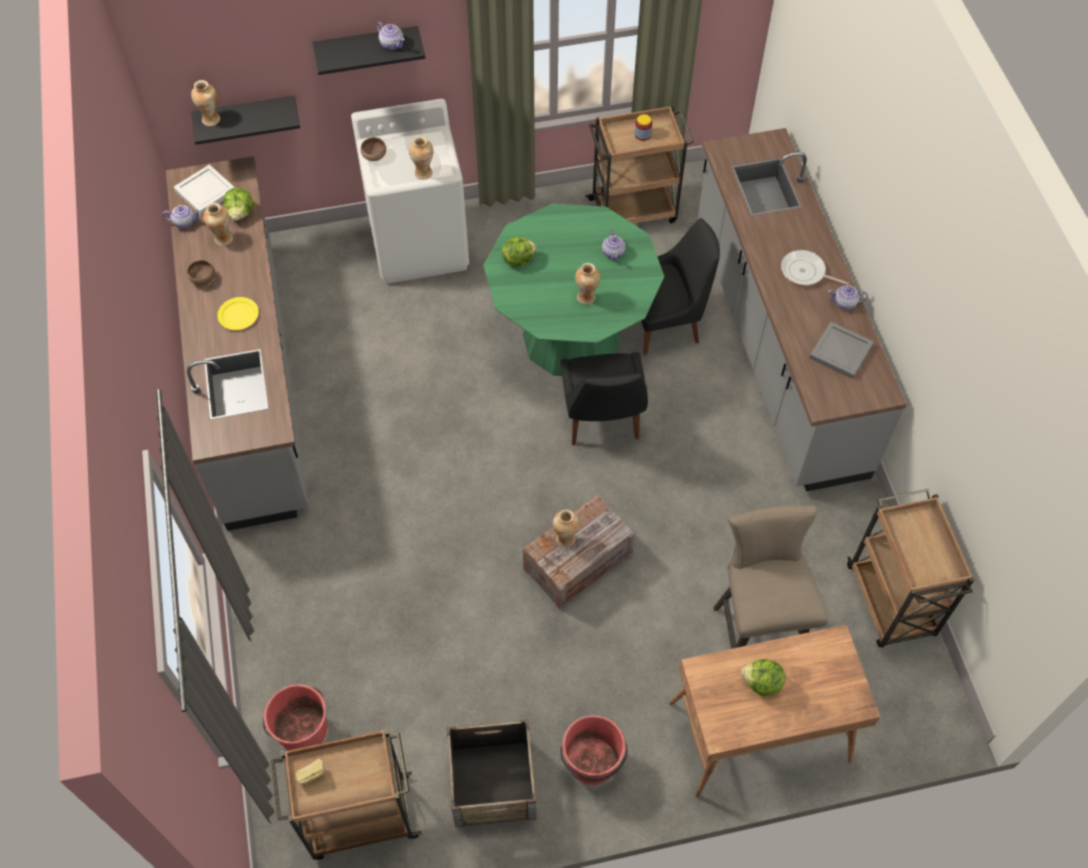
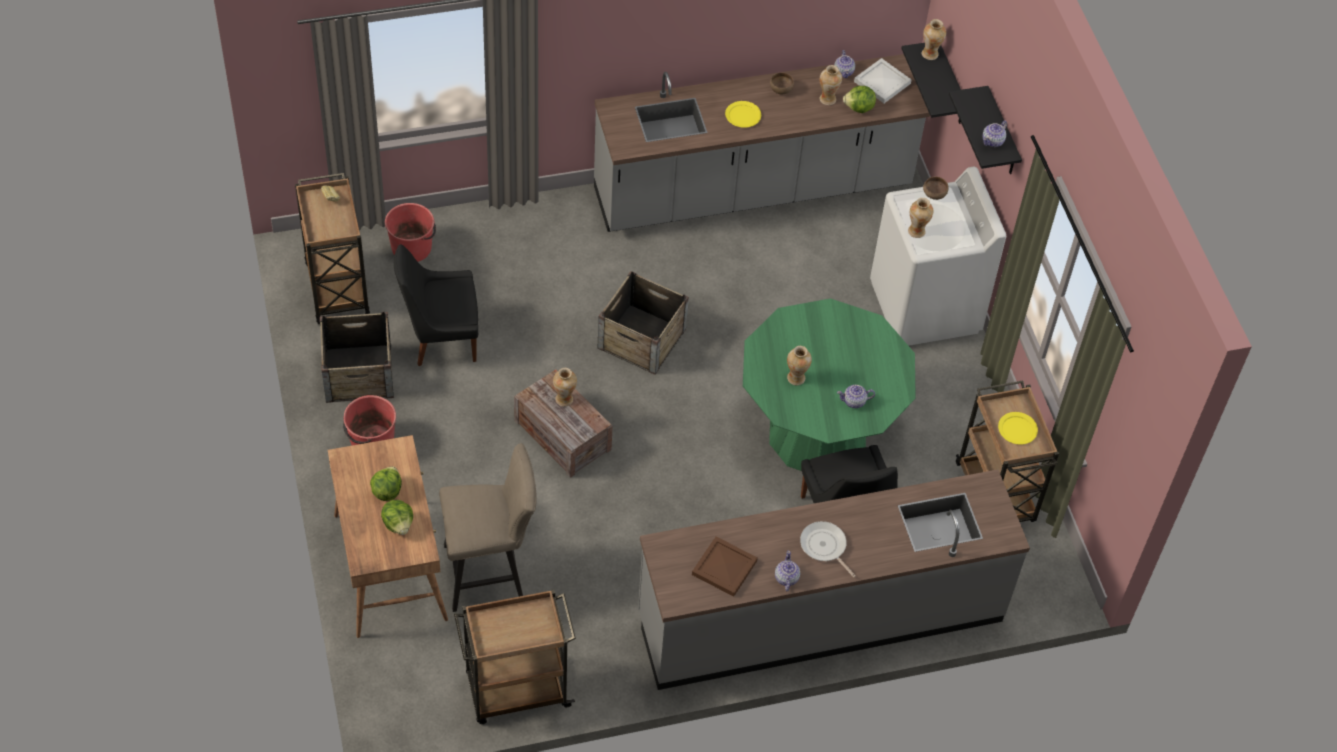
camera: 85 degrees right, 5 degrees down
lettuce [502,237,537,267] -> lettuce moved to [381,500,413,535]
black chair [560,352,648,446] -> black chair moved to [394,244,478,366]
jar [635,114,652,141] -> yellow plate [998,412,1038,445]
frying pan [781,250,849,285] -> frying pan turned 60 degrees counterclockwise [800,521,856,577]
grey tray [809,322,874,379] -> brown tray [692,537,758,597]
none -> crate [598,271,689,375]

